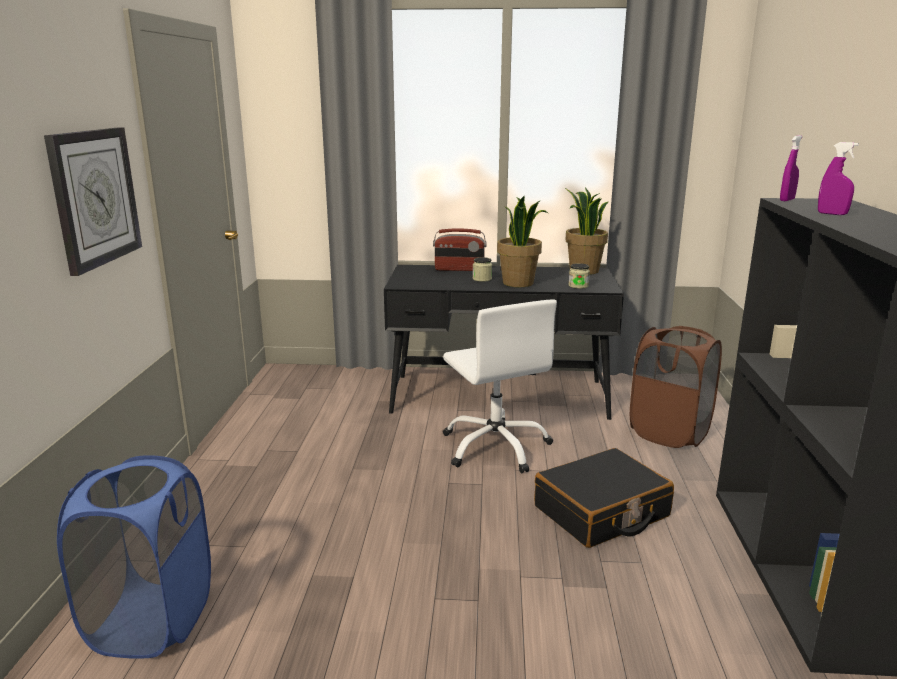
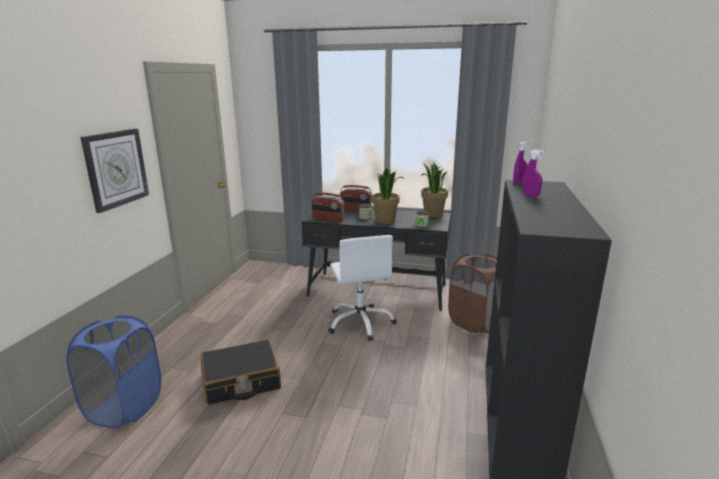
camera: 10 degrees right, 0 degrees up
black suitcase [534,448,674,548] -> black suitcase moved to [201,340,281,405]
none -> radio [312,192,345,222]

